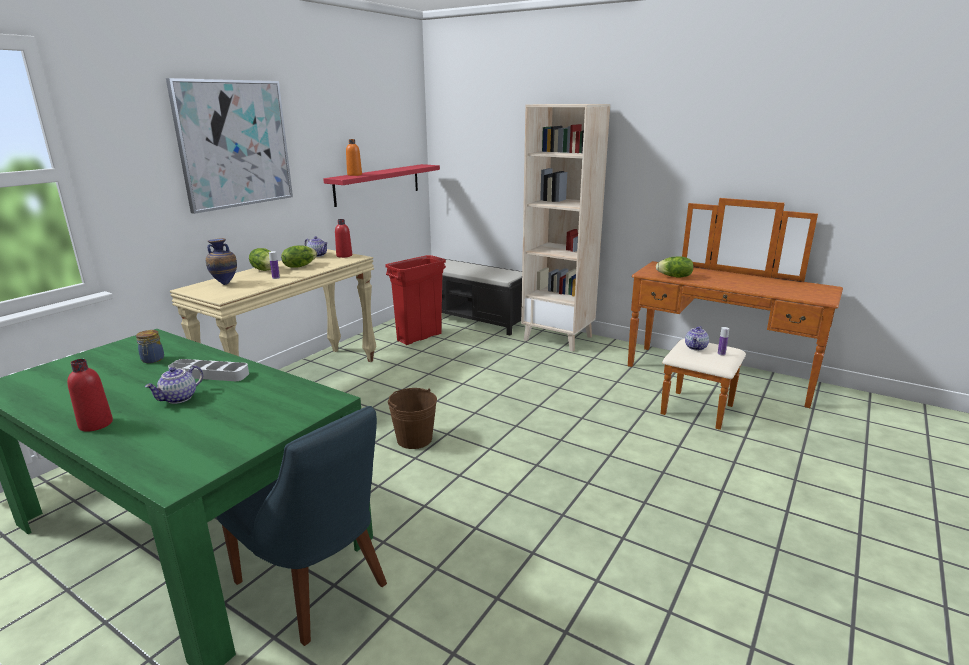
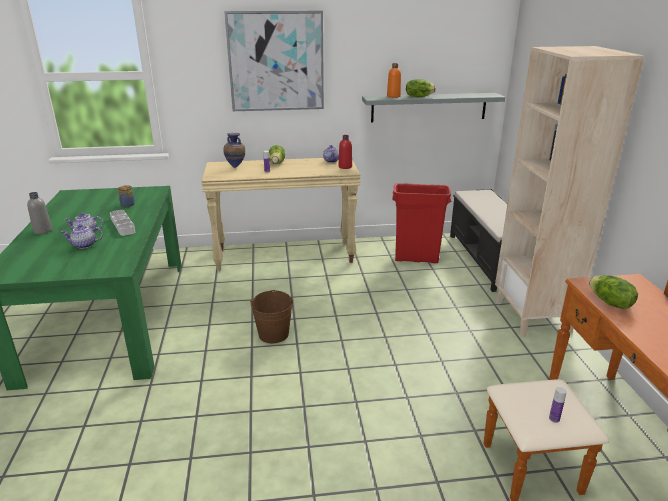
camera: 50 degrees right, 5 degrees up
red bottle [67,359,113,432] -> grey bottle [27,192,52,234]
blue chair [217,406,387,646] -> none
lettuce [281,245,317,268] -> lettuce moved to [406,79,436,97]
red shelf [323,164,440,207] -> grey shelf [362,93,506,122]
teapot [685,326,709,351] -> teapot moved to [61,224,103,249]

